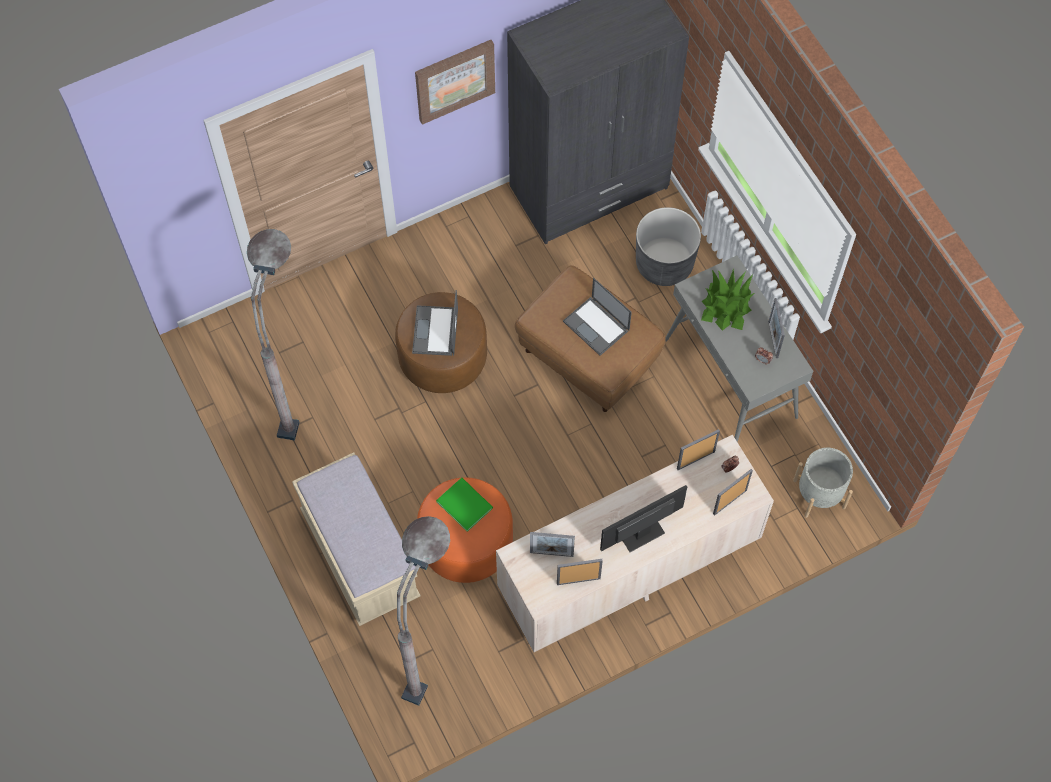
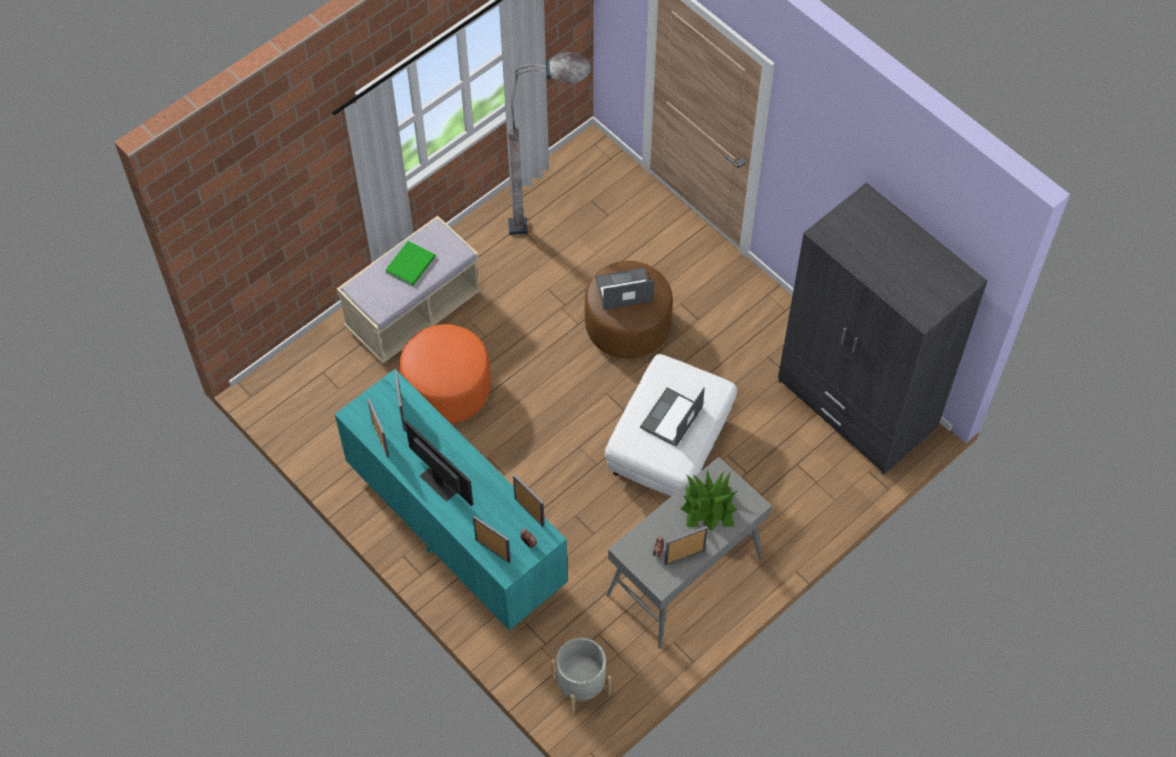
camera: 75 degrees right, 5 degrees down
grey floor lamp [397,516,450,706] -> none
picture [415,40,495,125] -> none
green book [436,478,493,532] -> green book moved to [386,241,436,286]
beige dresser [496,435,774,652] -> turquoise dresser [335,369,568,631]
brown ottoman [515,265,666,412] -> white ottoman [605,354,737,496]
grey planter [636,207,701,286] -> none

